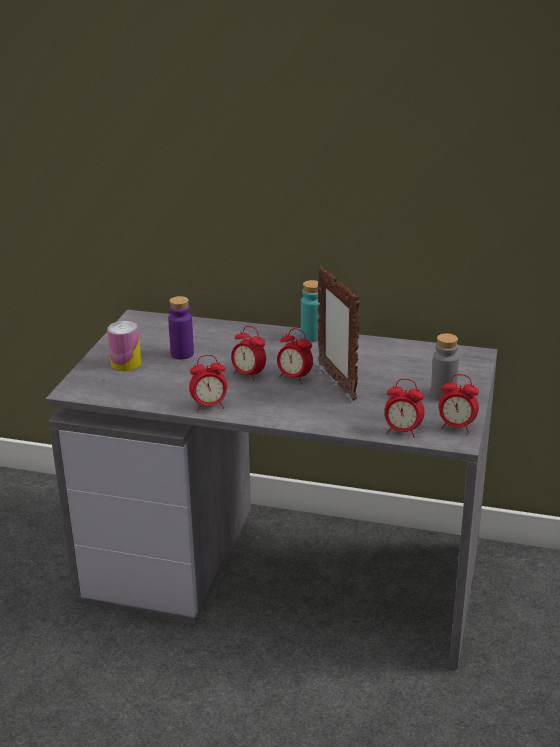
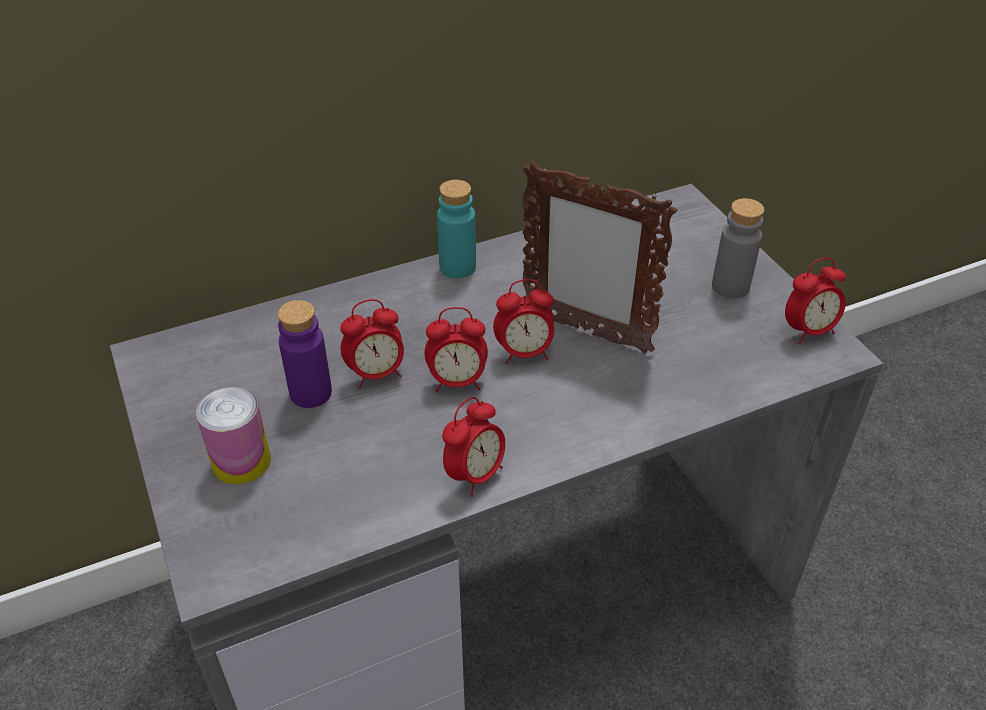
camera: 40 degrees left, 15 degrees up
alarm clock [385,379,425,438] -> alarm clock moved to [340,299,404,389]

